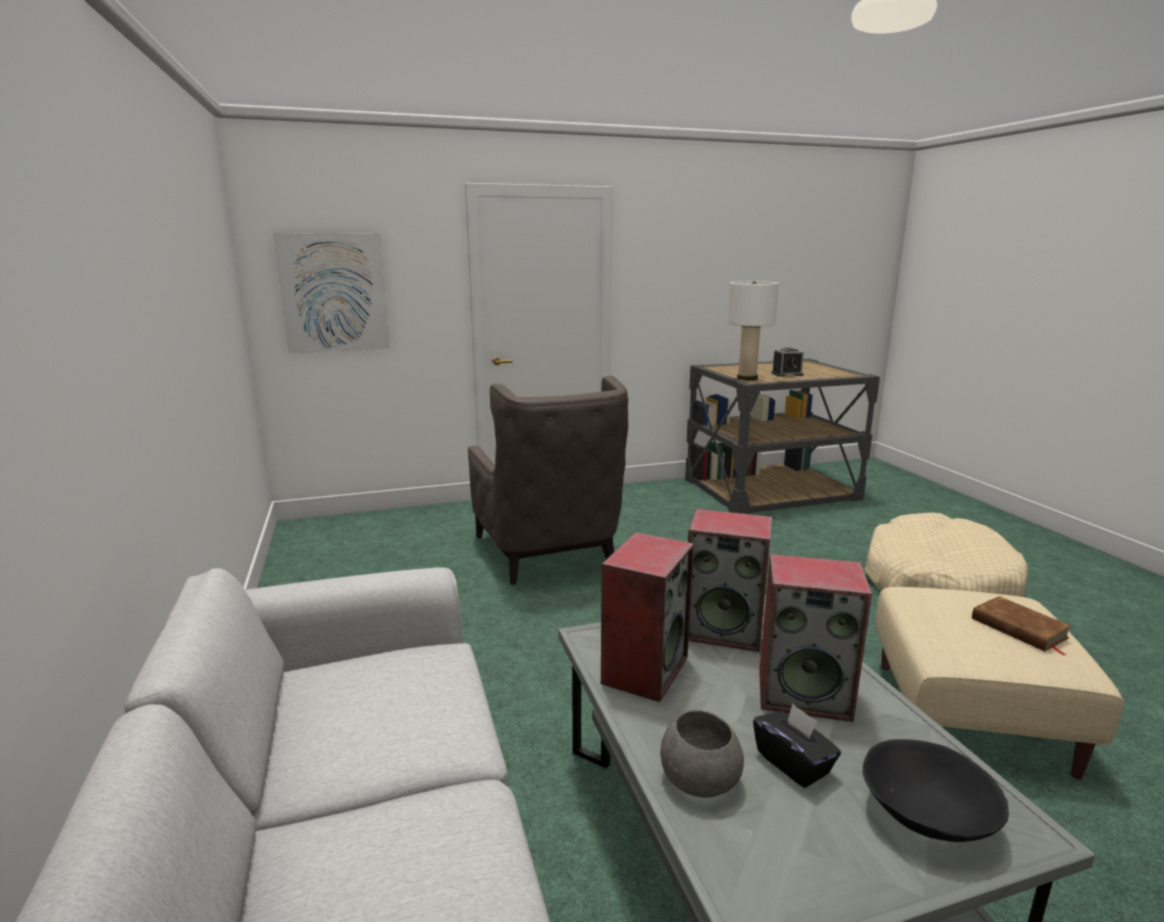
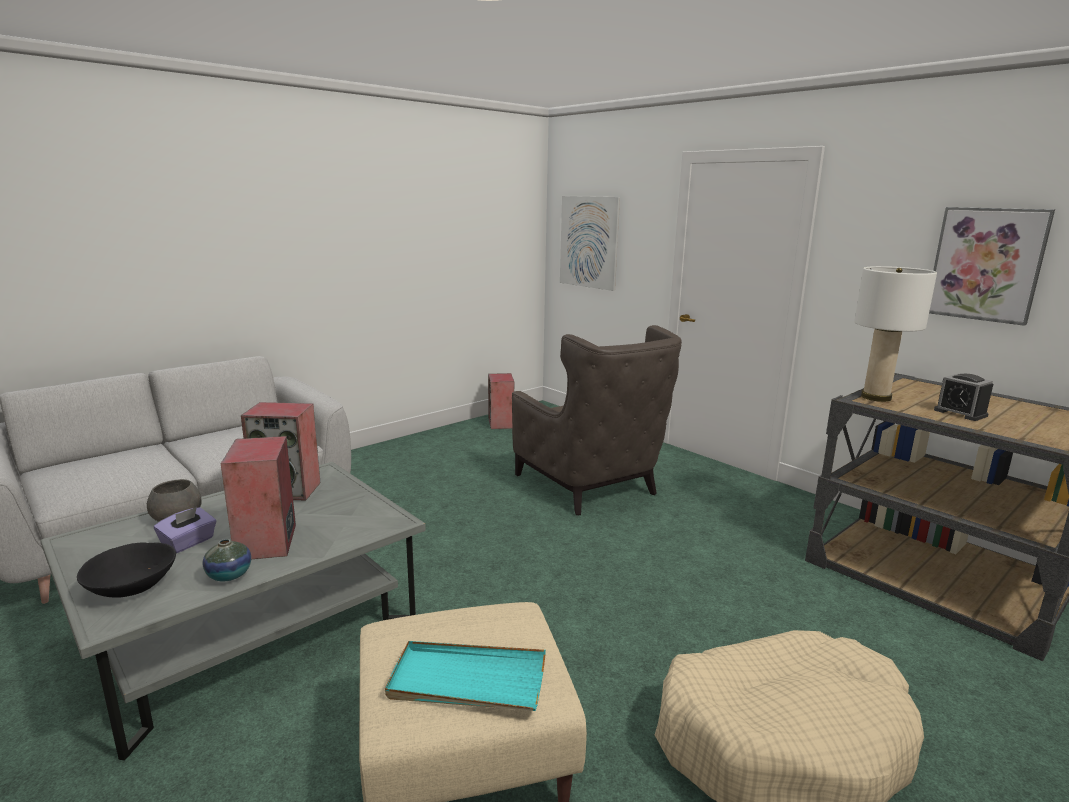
camera: 65 degrees right, 0 degrees up
grey armchair [468,376,628,585] -> grey armchair turned 75 degrees counterclockwise [512,325,682,515]
speaker [688,509,772,652] -> speaker moved to [488,373,514,429]
black tissue box [753,703,841,788] -> purple tissue box [154,507,217,553]
brown book [972,596,1072,655] -> turquoise tray [385,641,546,711]
none -> vase [202,539,251,581]
none -> picture [929,207,1055,326]

